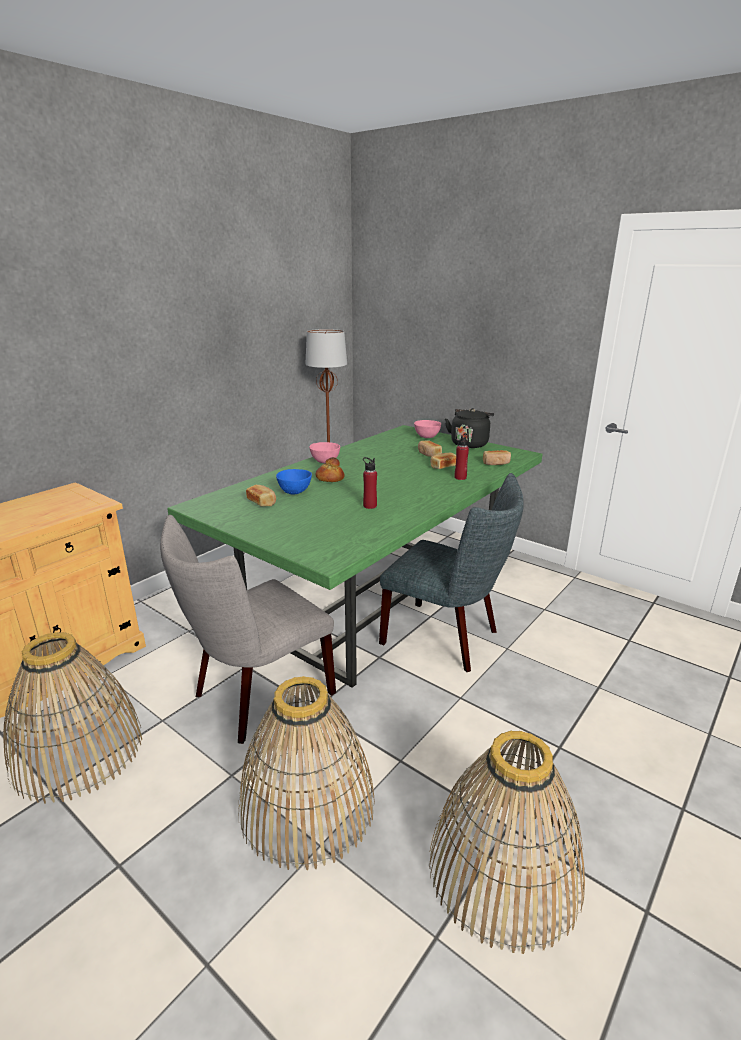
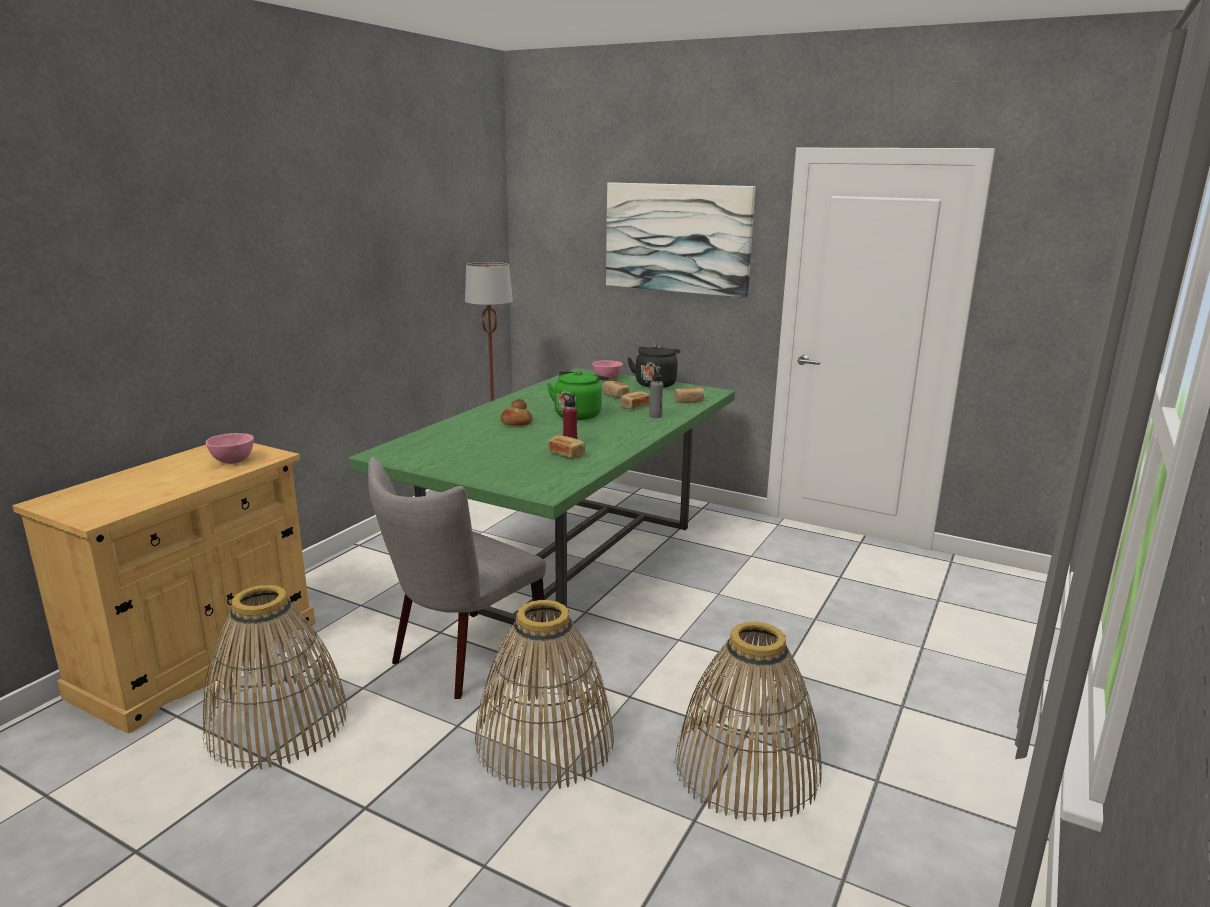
camera: 10 degrees left, 5 degrees down
bread [246,485,276,507] -> bread moved to [549,436,585,458]
blue bowl [276,469,312,494] -> none
pink bowl [309,442,340,463] -> pink bowl moved to [206,433,254,464]
grey chair [379,473,524,672] -> none
red bottle [455,433,469,480] -> grey bottle [649,368,663,418]
none -> green kettle [547,371,609,420]
none -> picture [606,182,755,298]

